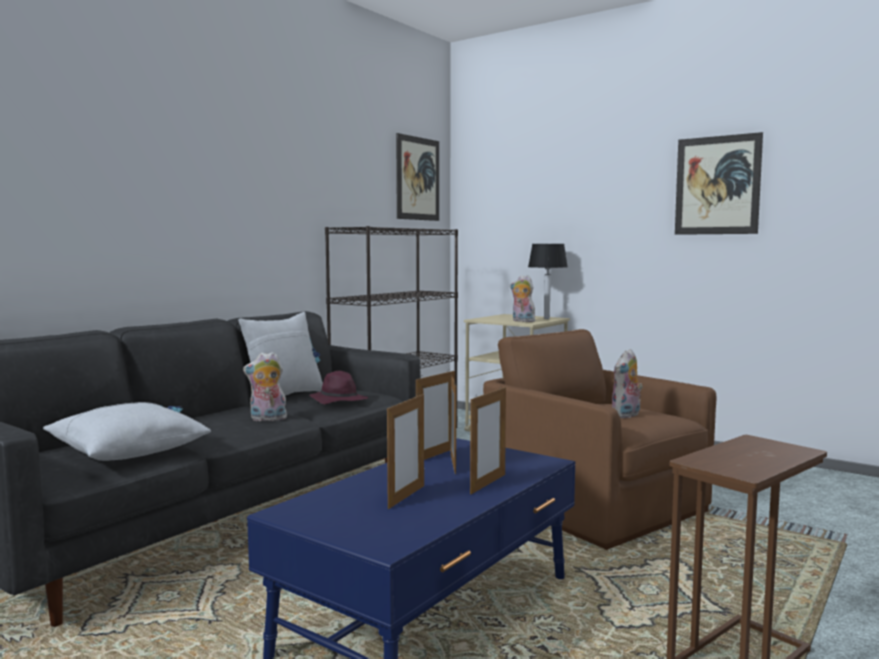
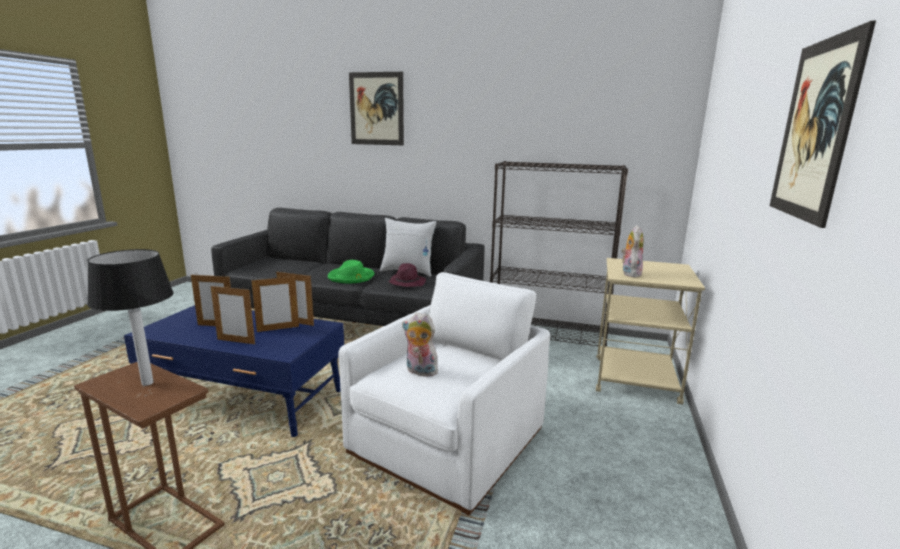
camera: 70 degrees right, 10 degrees up
grey pillow [43,402,211,461] -> none
plush toy [243,352,287,421] -> green hat [328,260,375,283]
picture [396,133,439,221] -> picture moved to [349,72,404,145]
brown armchair [483,329,716,550] -> white armchair [338,272,550,516]
table lamp [528,244,568,319] -> table lamp moved to [87,249,174,386]

